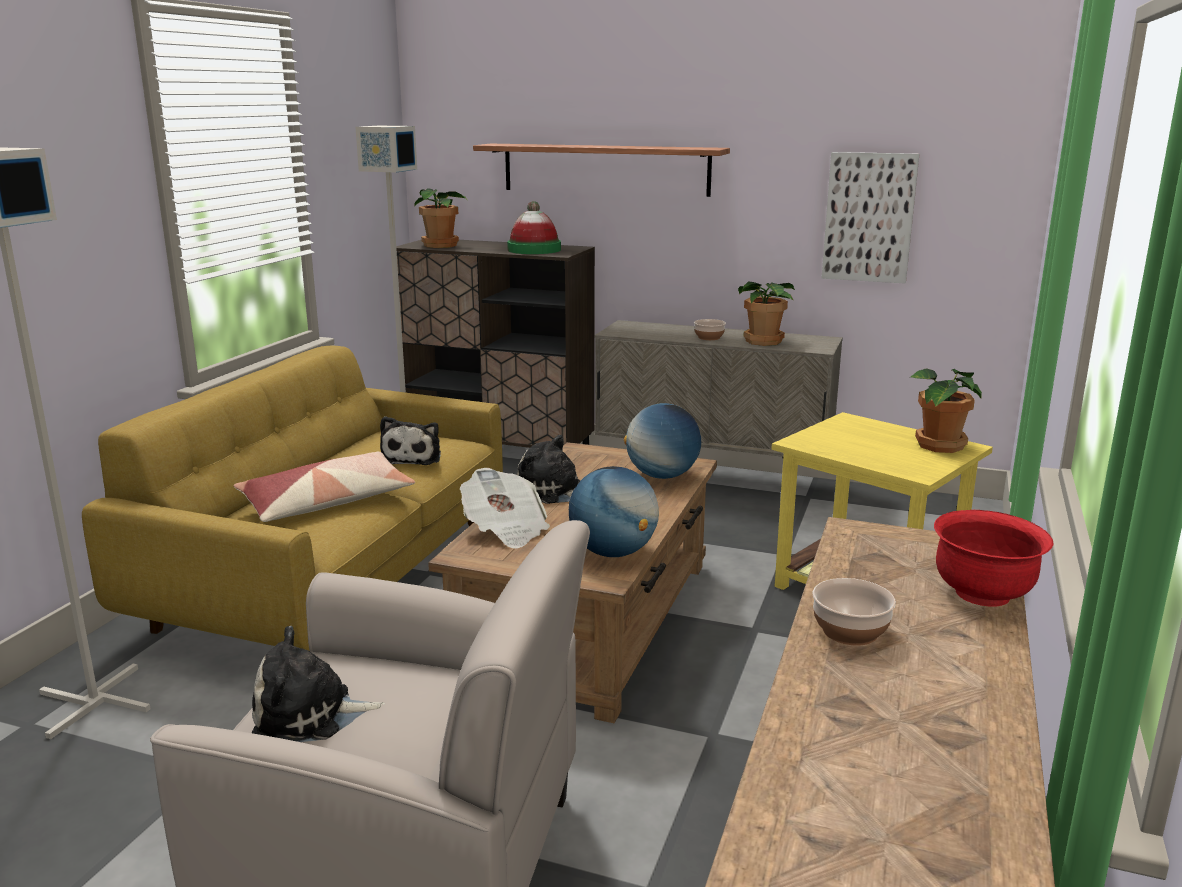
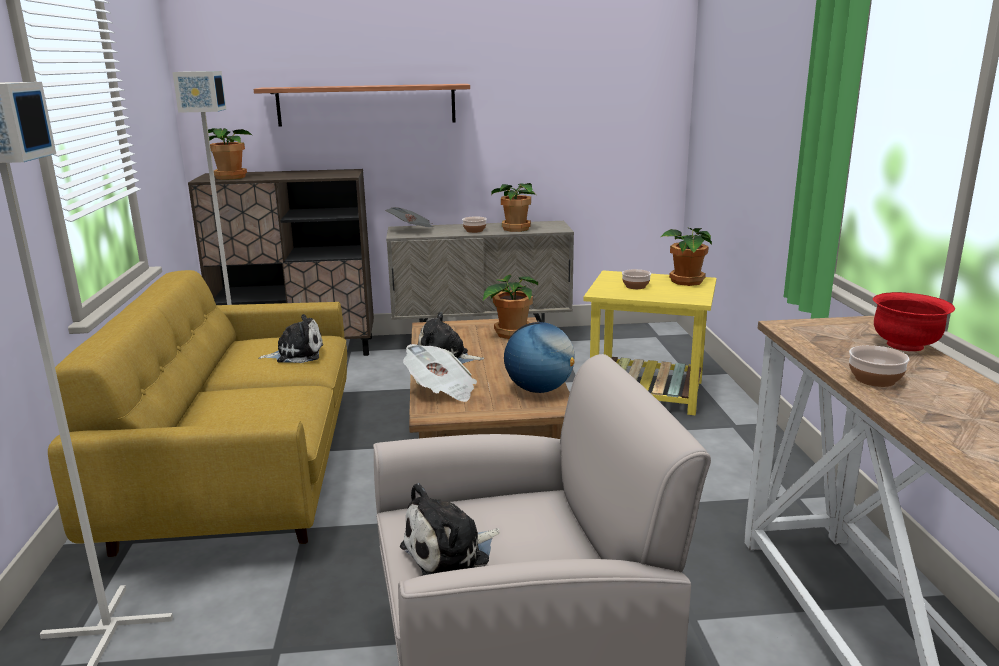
camera: 25 degrees left, 0 degrees up
pillow [233,452,415,522] -> none
plush toy [380,416,441,465] -> plush toy turned 75 degrees counterclockwise [259,314,323,363]
hat [507,201,561,254] -> none
globe [624,403,701,479] -> potted plant [483,274,538,339]
picture [821,152,919,284] -> none
none -> newspaper [385,207,434,227]
none -> bowl [622,269,651,289]

